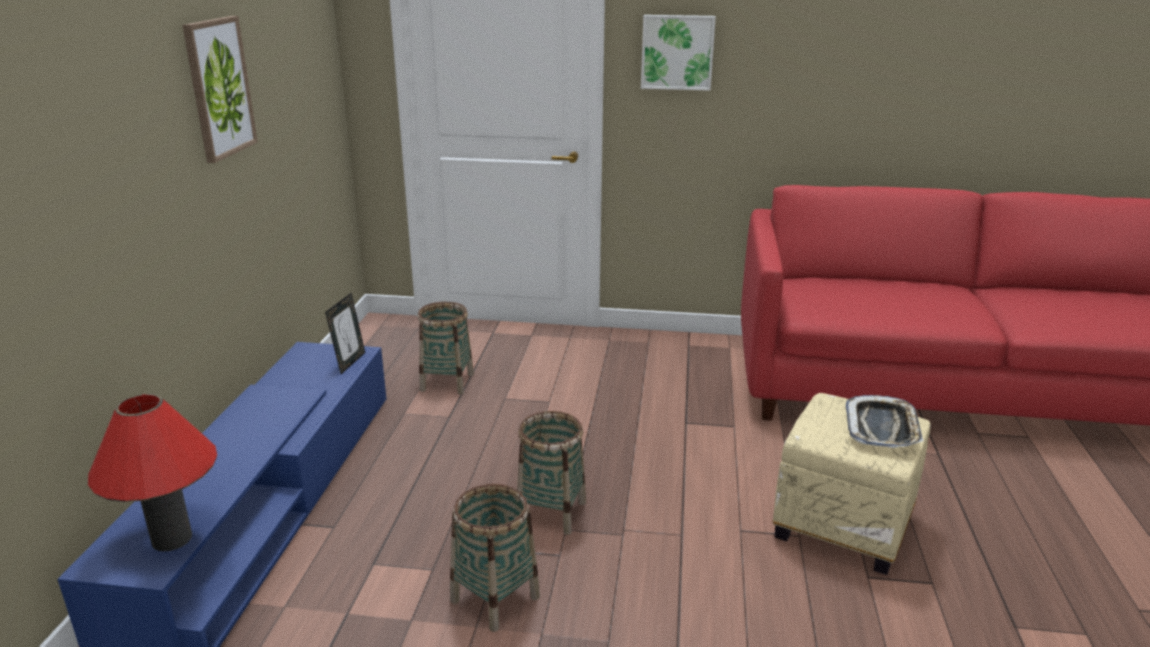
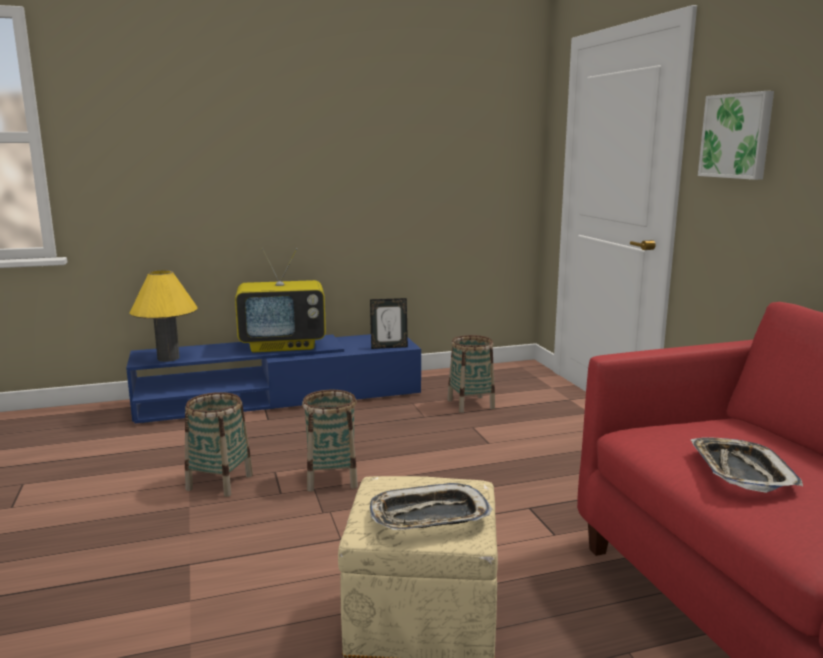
camera: 65 degrees right, 10 degrees down
red table lamp [88,394,217,552] -> yellow table lamp [129,270,197,362]
picture [182,16,258,163] -> none
none -> television [235,248,326,353]
none -> tray [691,437,803,493]

